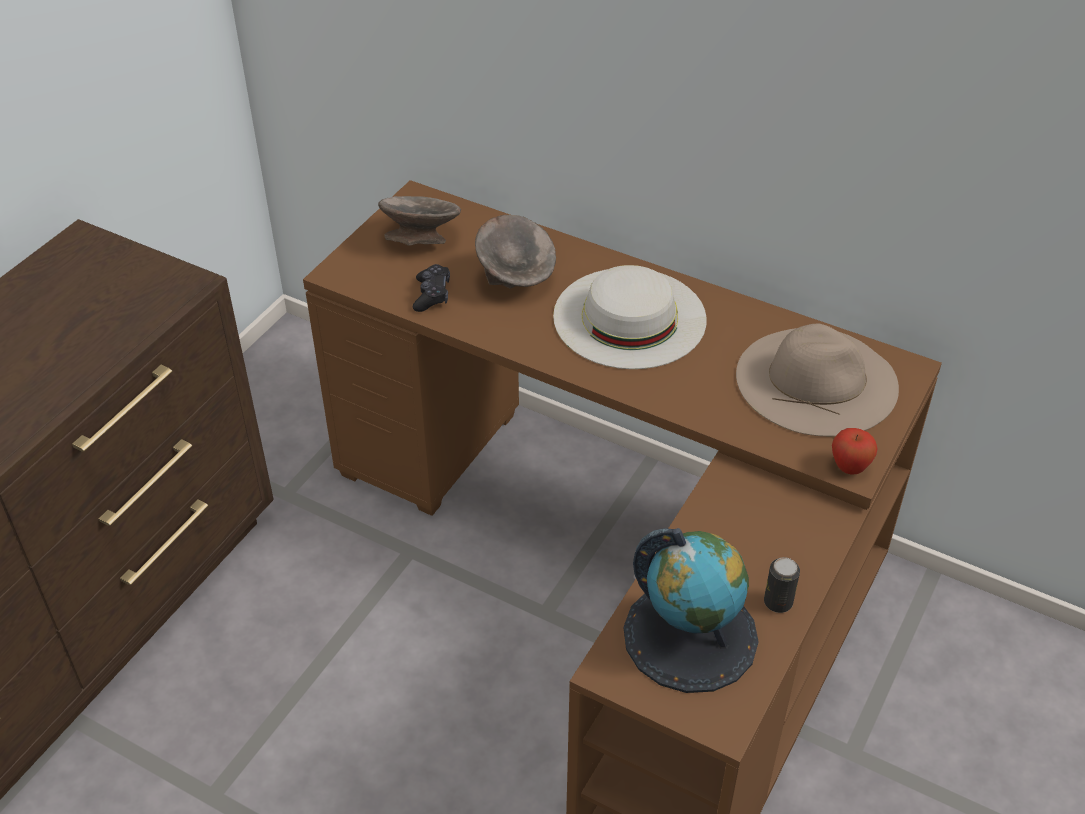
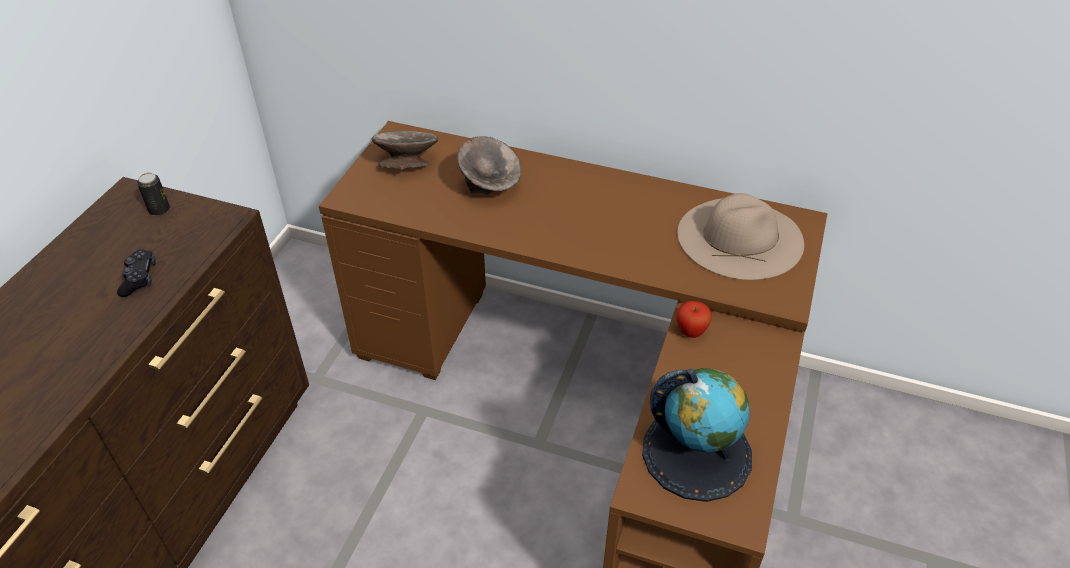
camera: 10 degrees left, 0 degrees up
black game controller [413,264,450,312] -> black game controller moved to [117,249,156,297]
white hat [553,265,707,369] -> none
can [764,557,800,613] -> can moved to [137,173,170,216]
apple [832,428,878,475] -> apple moved to [676,301,712,338]

